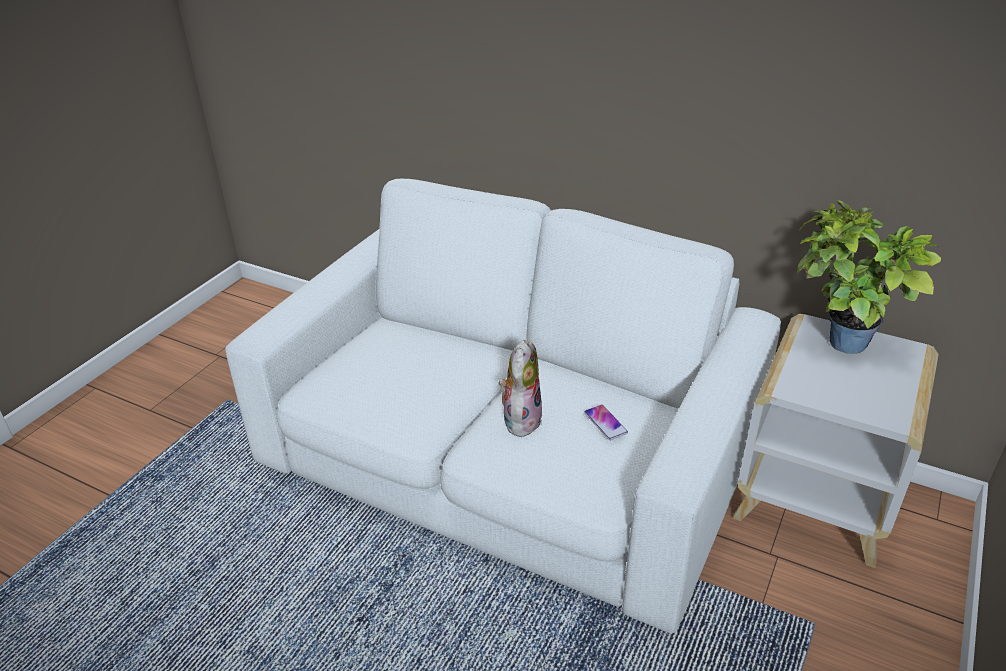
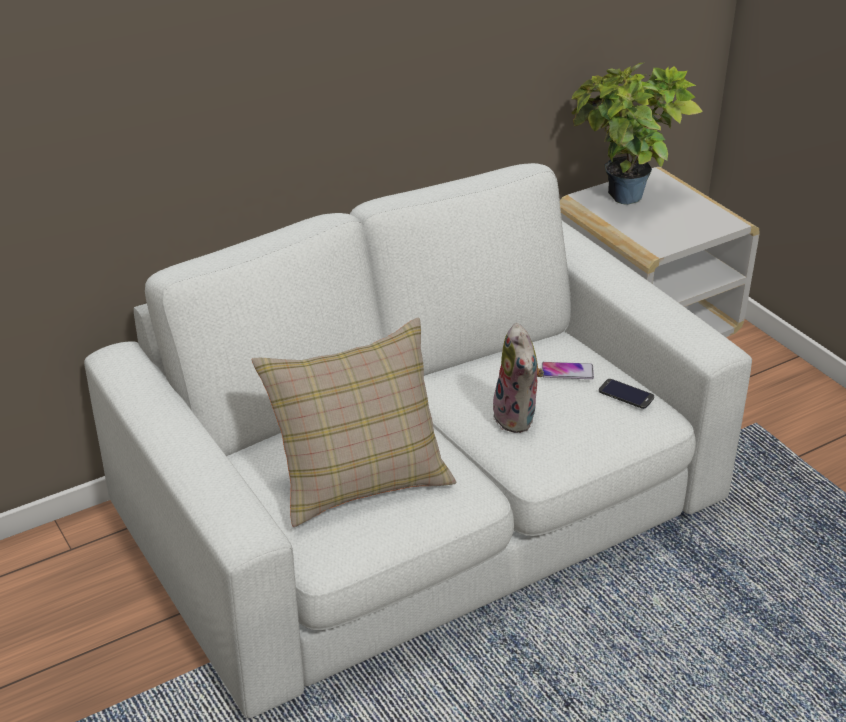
camera: 60 degrees left, 0 degrees up
plush toy [498,340,542,437] -> plush toy turned 150 degrees counterclockwise [493,323,544,433]
none -> beige pillow [252,318,456,527]
none -> phone [599,379,654,409]

